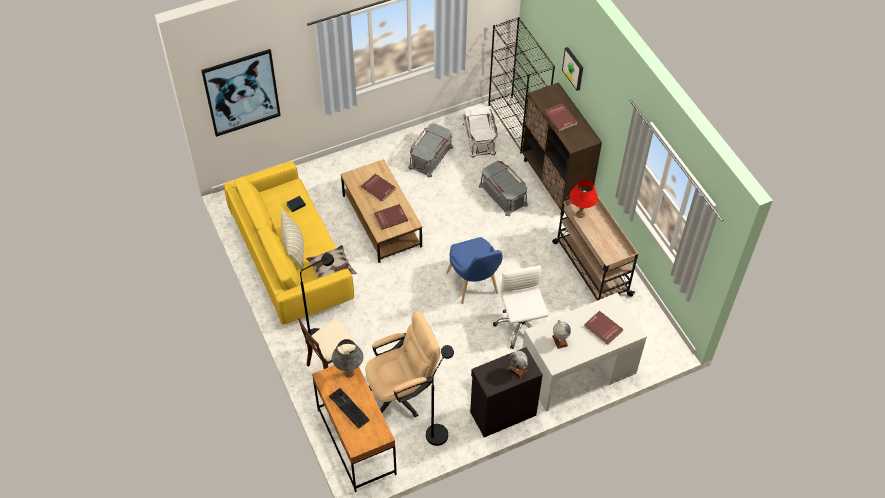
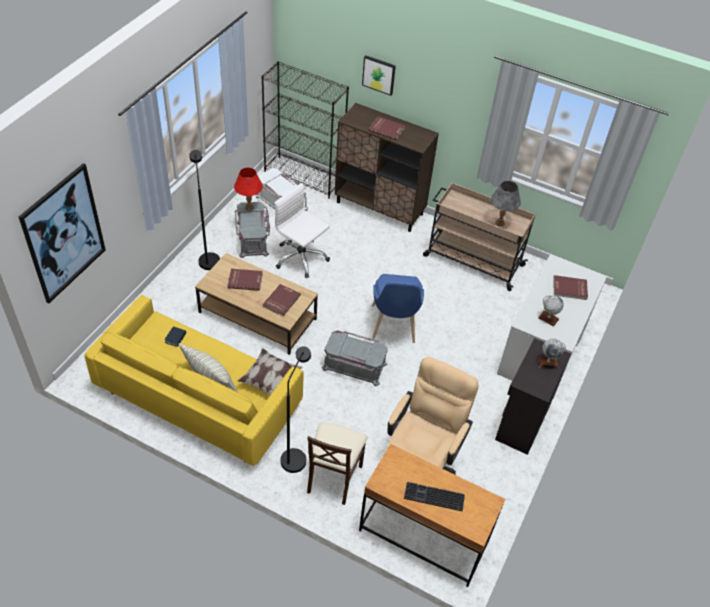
camera: 40 degrees left, 5 degrees down
grey table lamp [332,339,363,378] -> grey table lamp moved to [491,181,521,226]
black floor lamp [426,345,454,446] -> black floor lamp moved to [189,150,220,270]
blue chair [446,237,503,304] -> blue chair turned 60 degrees clockwise [372,274,424,343]
grey storage box [479,161,528,216] -> grey storage box moved to [322,330,388,386]
white office chair [493,265,549,349] -> white office chair moved to [274,183,330,278]
red table lamp [569,180,598,218] -> red table lamp moved to [234,168,263,211]

